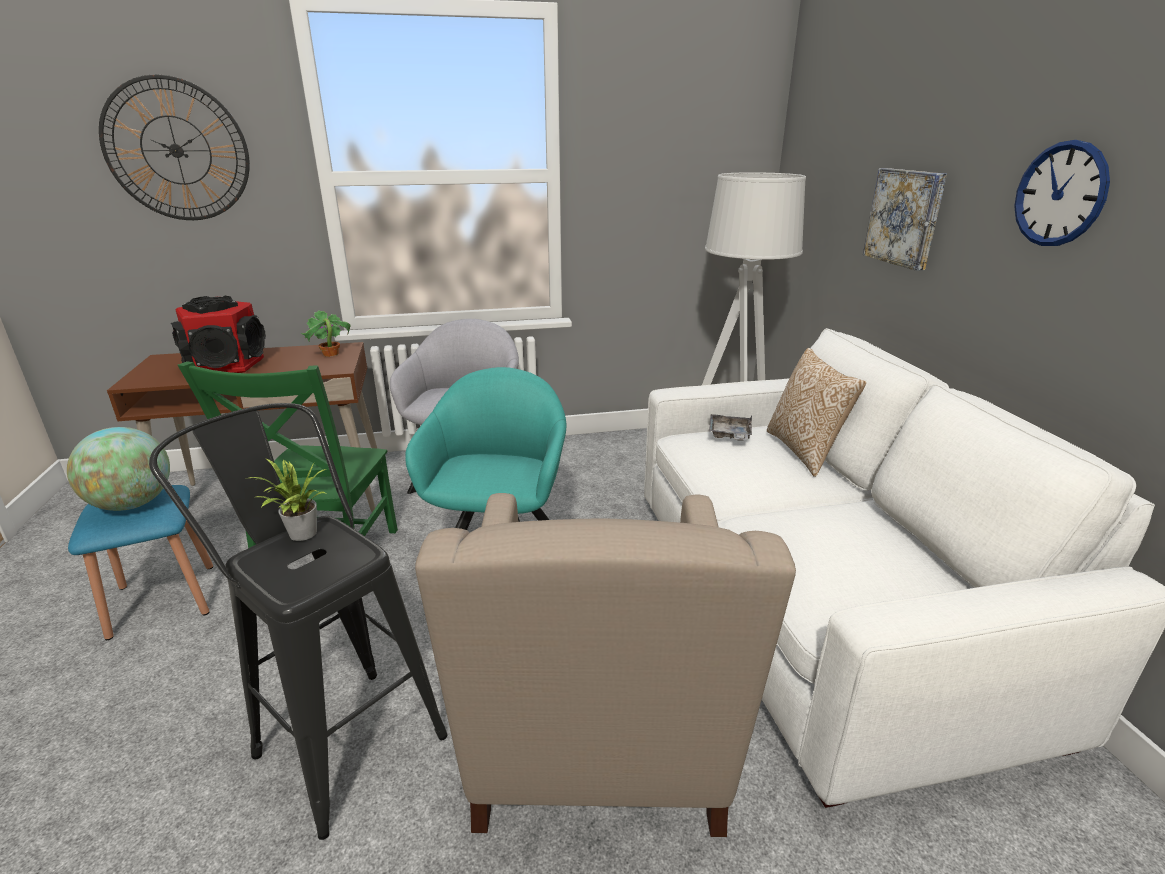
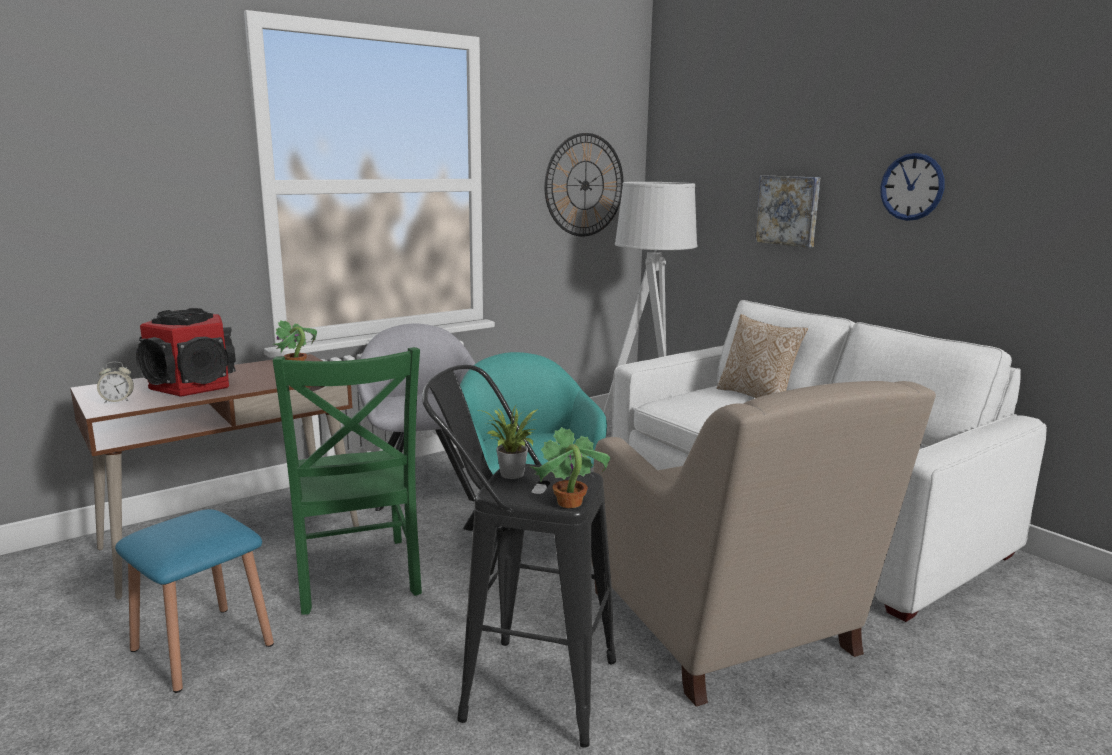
camera: 25 degrees left, 10 degrees down
globe [67,427,170,511] -> none
wall clock [99,75,250,220] -> wall clock moved to [544,133,623,236]
grey tray [709,414,752,441] -> none
none -> alarm clock [97,362,134,403]
none -> potted plant [530,427,610,508]

